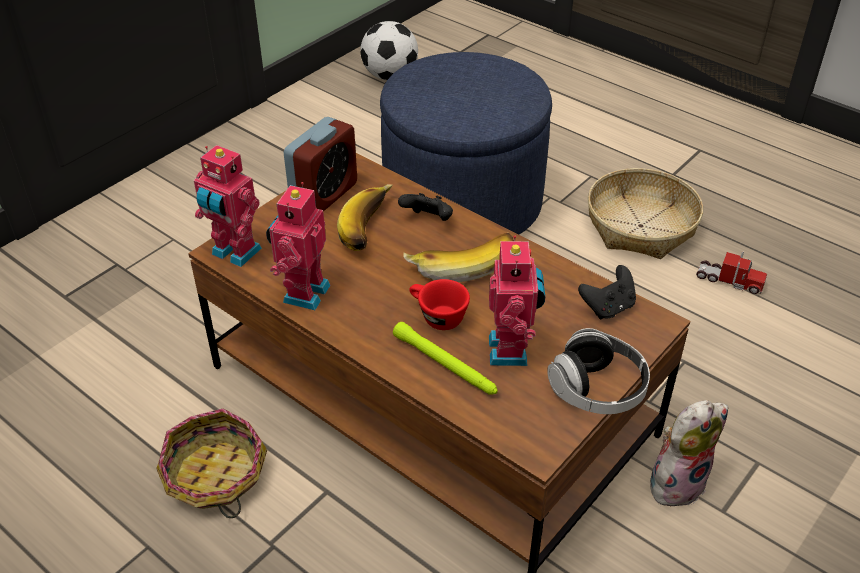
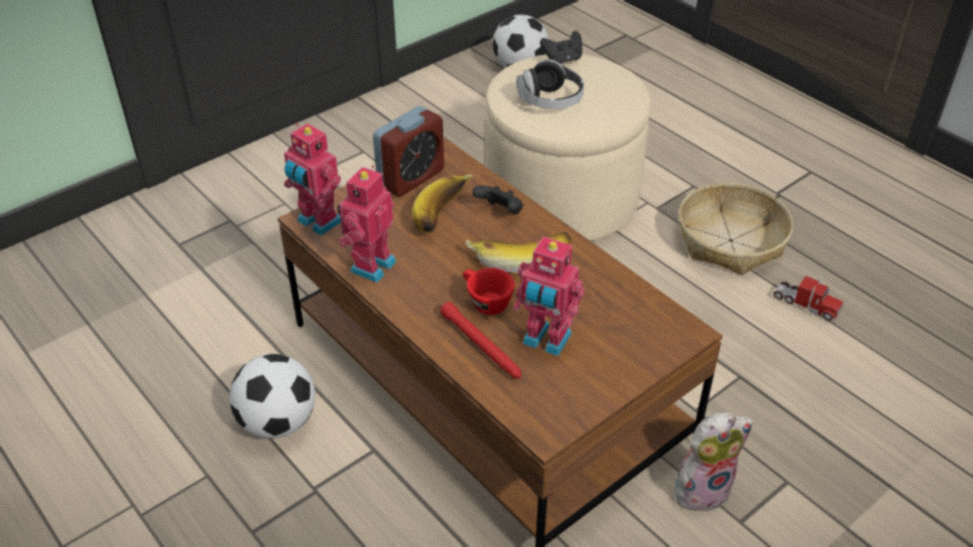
camera: 10 degrees right, 0 degrees up
basket [156,408,267,518] -> football [230,354,315,439]
blue ottoman [380,52,552,235] -> beige ottoman [485,54,651,241]
green flashlight [393,322,498,395] -> red flashlight [440,302,521,378]
toy robot [489,235,545,366] -> toy robot turned 105 degrees clockwise [514,236,585,356]
headphones [547,328,650,414] -> headphones moved to [517,59,584,109]
black game controller [578,265,636,320] -> black game controller moved to [540,31,582,64]

